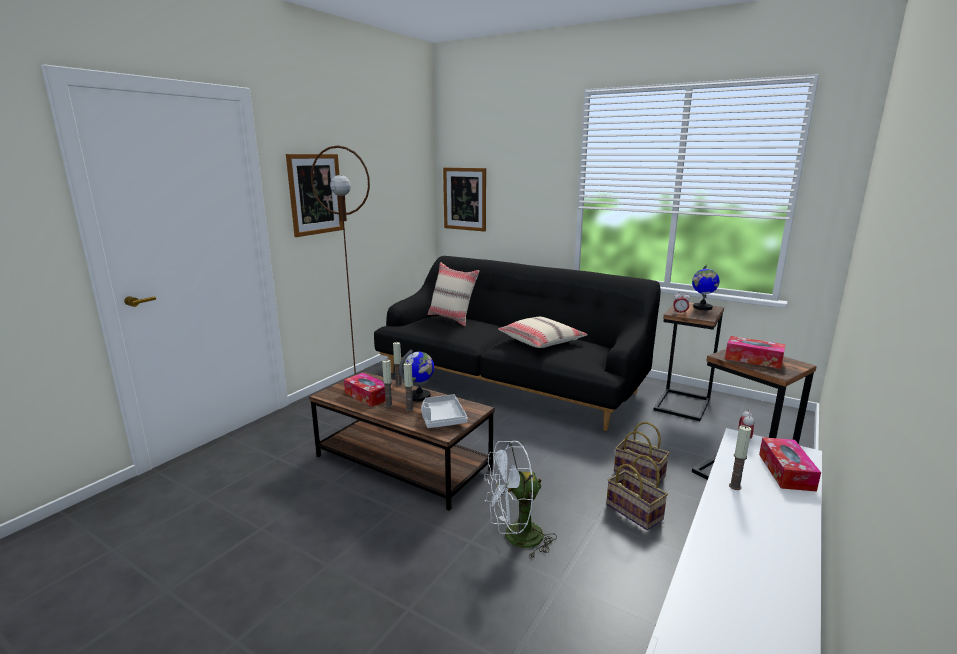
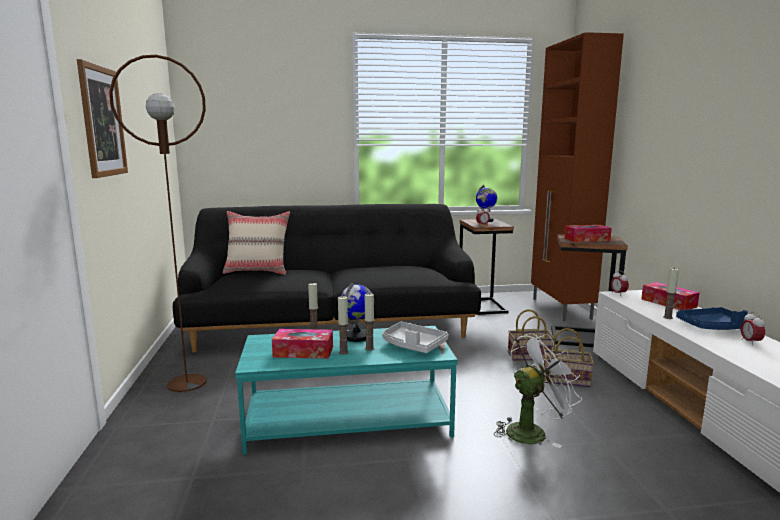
camera: 40 degrees left, 5 degrees down
brown coffee table [309,371,495,511] -> turquoise coffee table [235,326,458,455]
picture [443,168,486,232] -> none
white fan [484,441,557,559] -> white fan turned 150 degrees counterclockwise [494,333,582,448]
beige pillow [498,317,588,348] -> none
none -> brown cabinet [531,32,624,321]
none -> blue tray [676,307,754,330]
none -> alarm clock [740,312,765,346]

